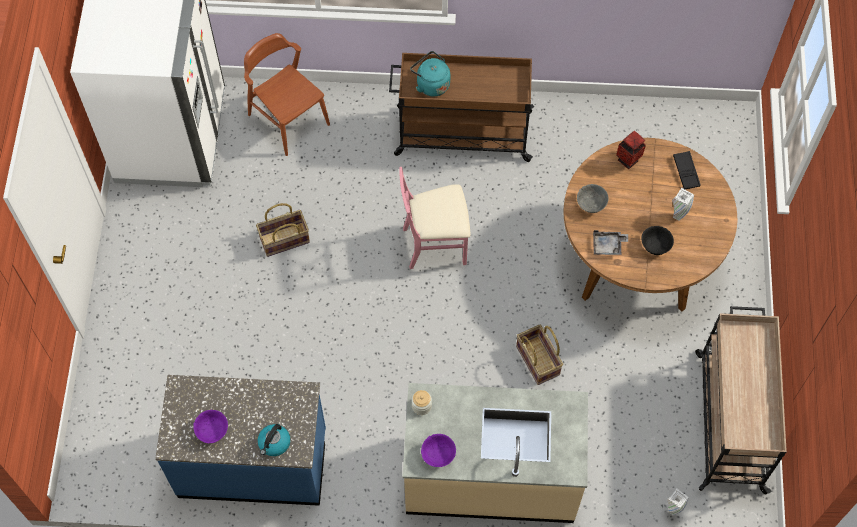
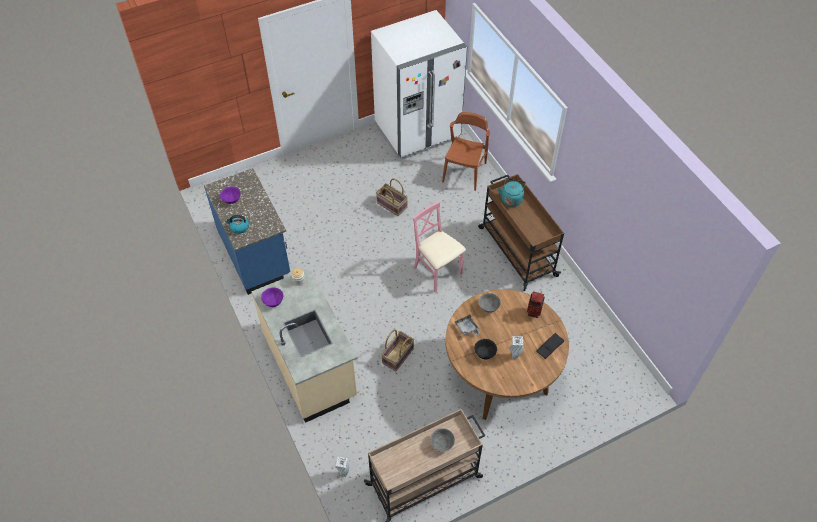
camera: 60 degrees right, 10 degrees down
none -> grey bowl [430,428,455,452]

